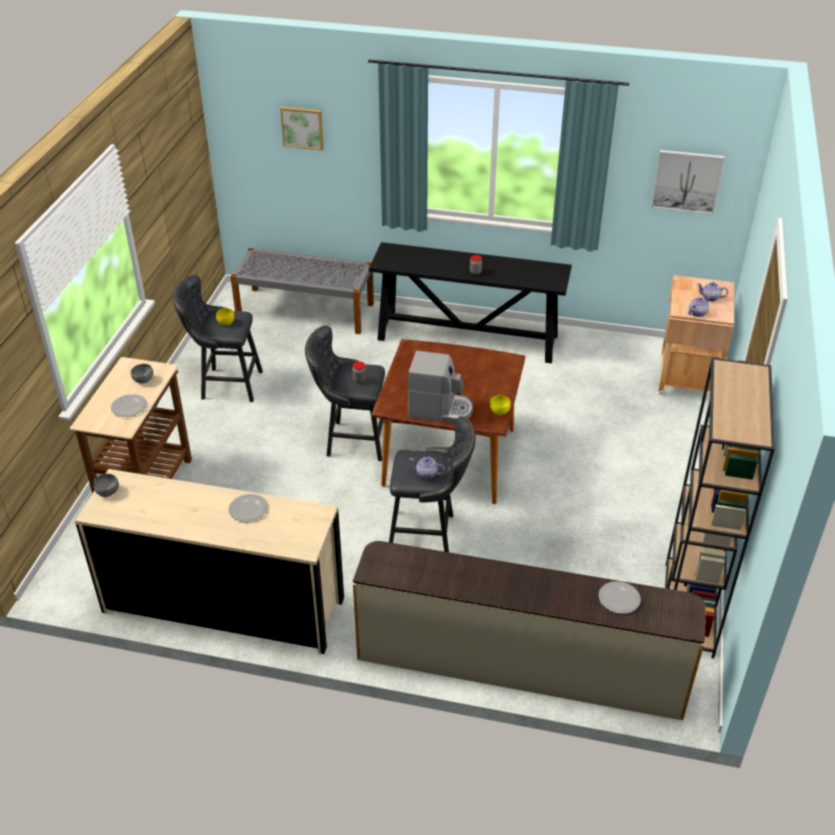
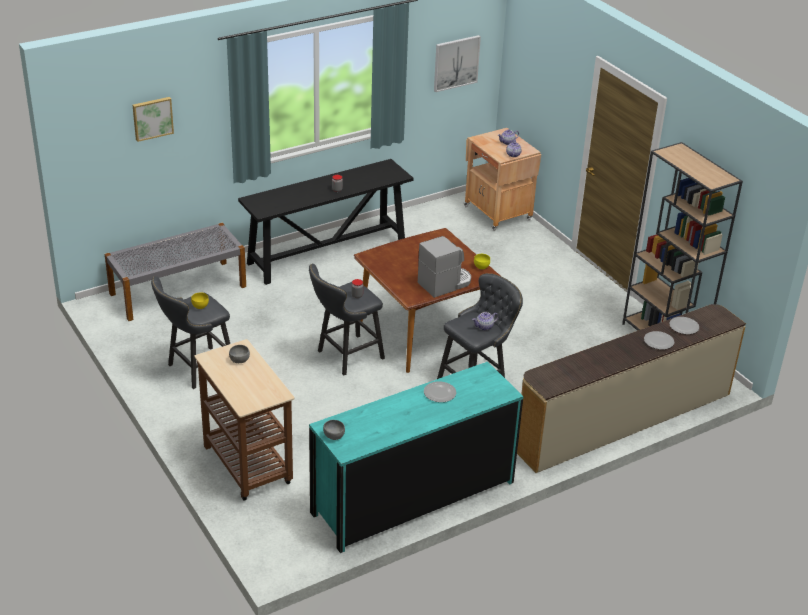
camera: 45 degrees left, 5 degrees down
beige dresser [75,469,344,654] -> turquoise dresser [309,362,523,553]
plate [111,394,147,417] -> plate moved to [644,331,674,349]

